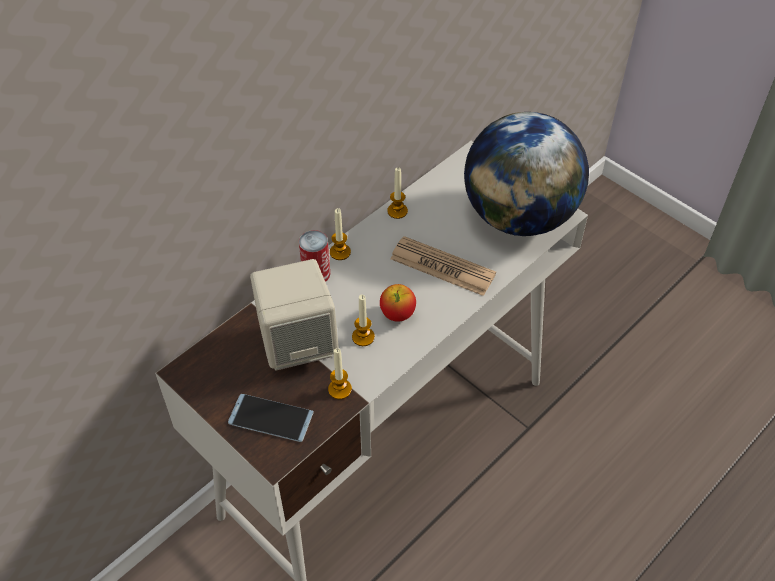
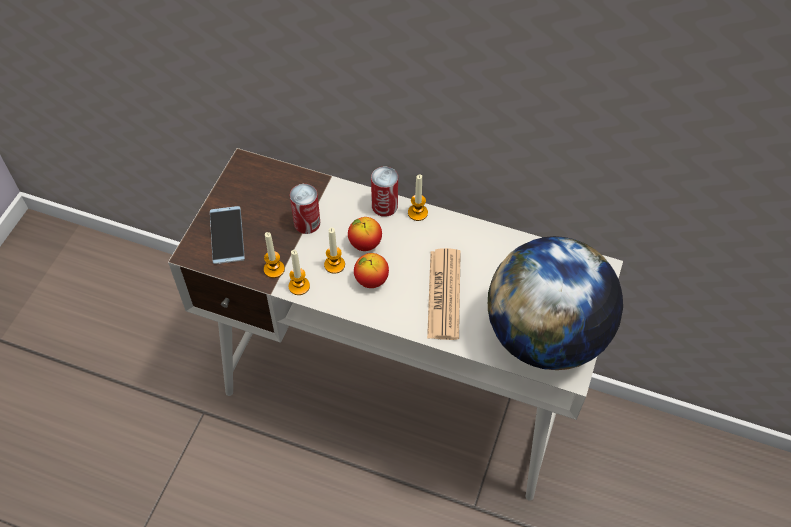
camera: 65 degrees right, 5 degrees up
beige speaker [250,259,339,370] -> can [290,184,320,234]
candle [387,168,408,219] -> candle moved to [289,250,310,295]
none -> apple [348,217,382,251]

